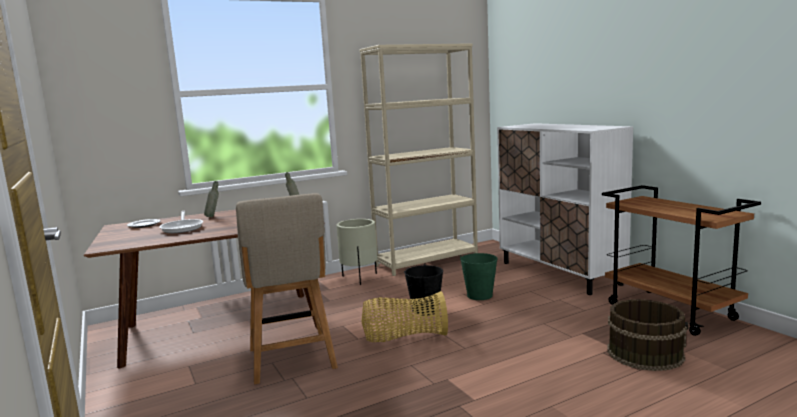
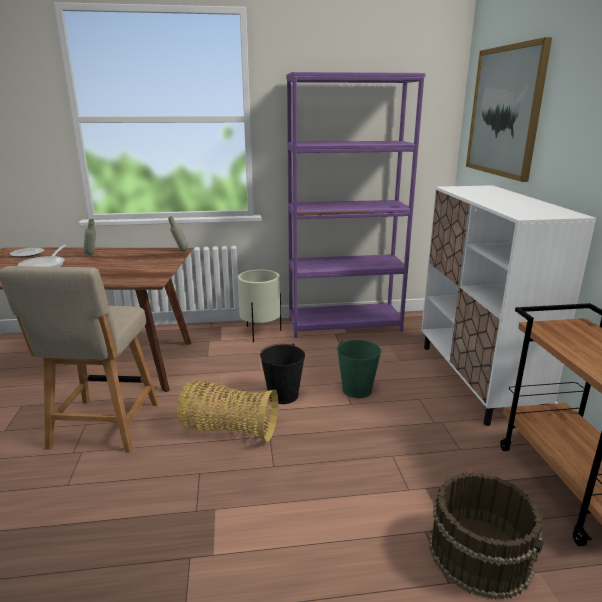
camera: 20 degrees right, 10 degrees up
beige bookcase [360,43,478,276] -> purple bookcase [286,72,425,338]
none -> picture [466,37,552,182]

